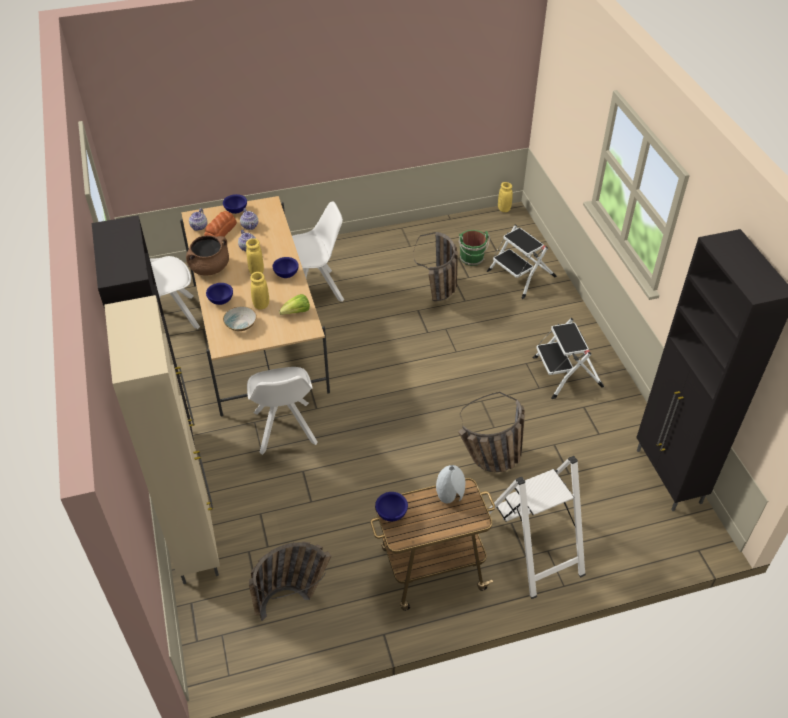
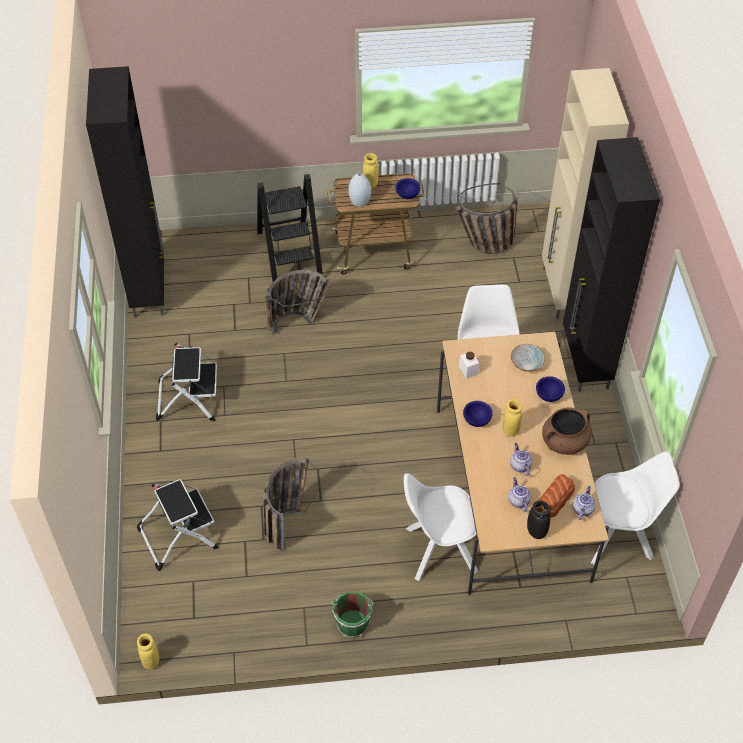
camera: 170 degrees left, 5 degrees up
blue bowl [223,194,247,214] -> black vase [527,500,550,539]
yellow vase [250,272,269,310] -> yellow vase moved to [363,153,379,189]
lettuce [279,294,310,315] -> white jar [459,352,479,379]
green bucket [458,230,490,266] -> green bucket moved to [331,591,374,638]
white step ladder [489,456,586,599] -> black step ladder [257,174,323,281]

